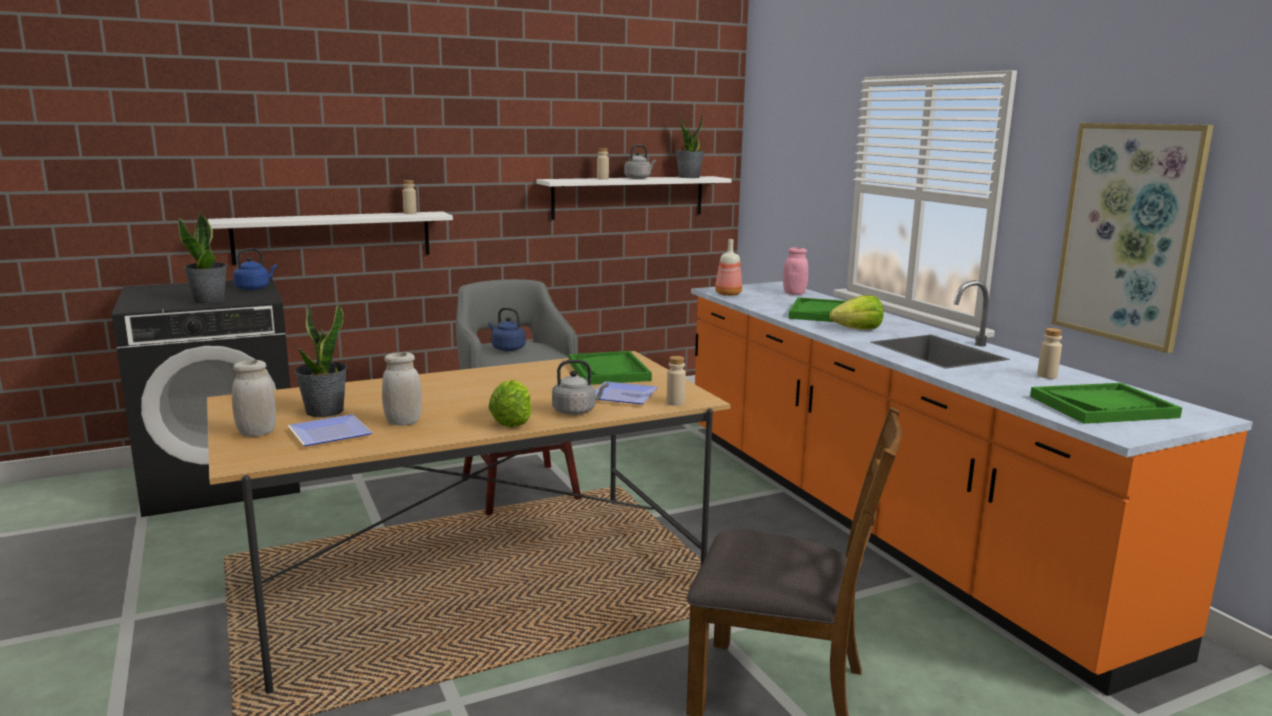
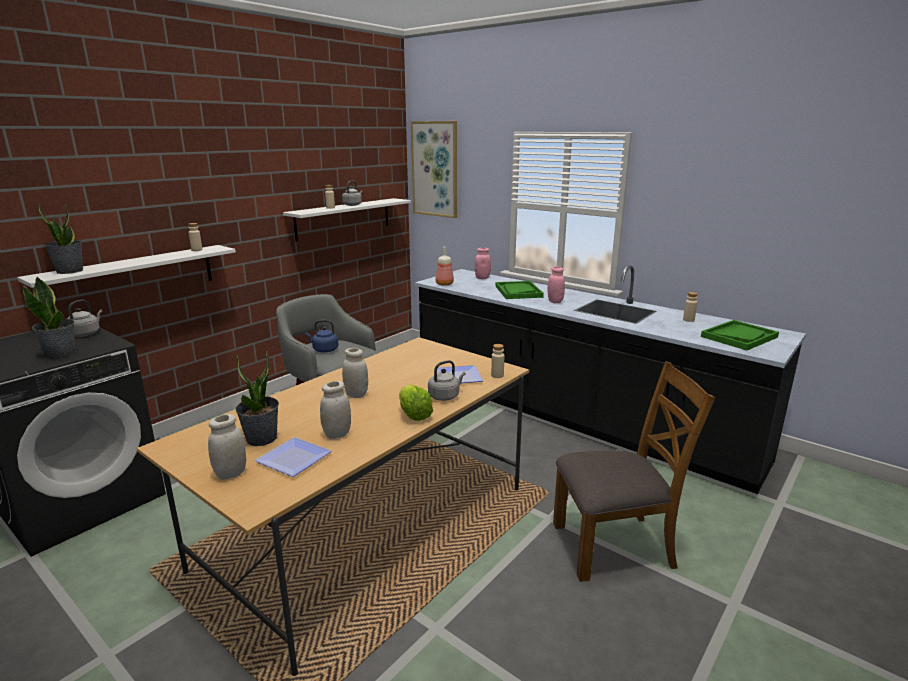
camera: 25 degrees left, 5 degrees up
blue kettle [233,248,277,290] -> grey kettle [67,300,103,337]
green tray [569,351,652,385] -> none
potted plant [675,111,704,178] -> potted plant moved to [38,202,83,274]
orange counter [691,280,1253,696] -> black counter [415,265,806,494]
lettuce [830,295,884,329] -> pink jar [548,267,565,303]
picture [1051,123,1214,353] -> picture moved to [411,121,457,218]
none -> white jar [342,348,368,398]

